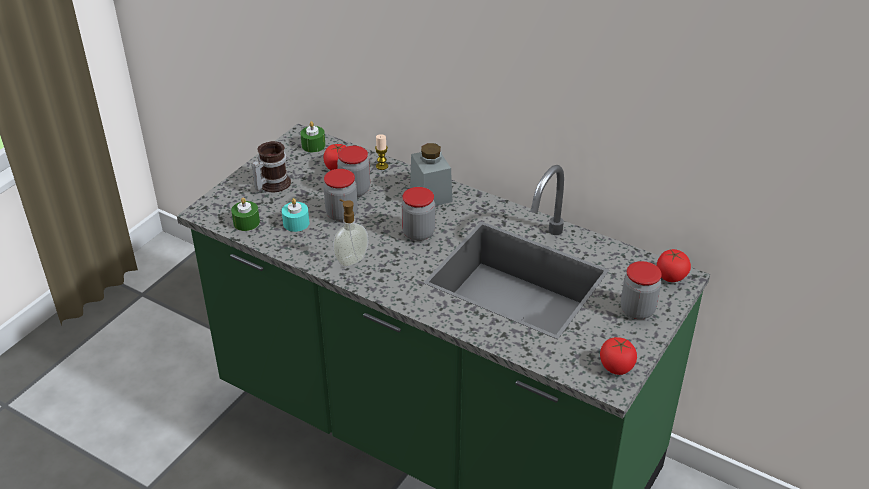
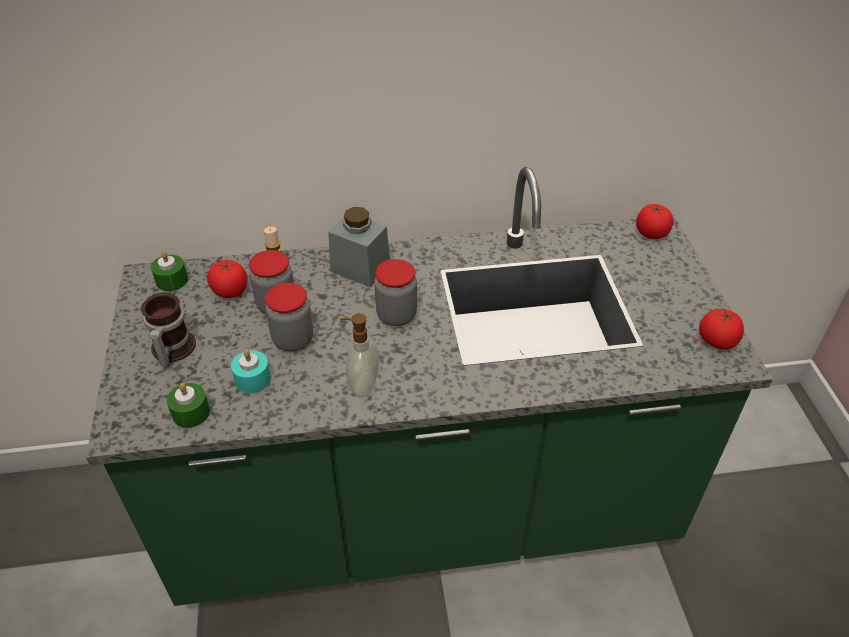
camera: 40 degrees left, 5 degrees up
jar [621,261,662,319] -> none

